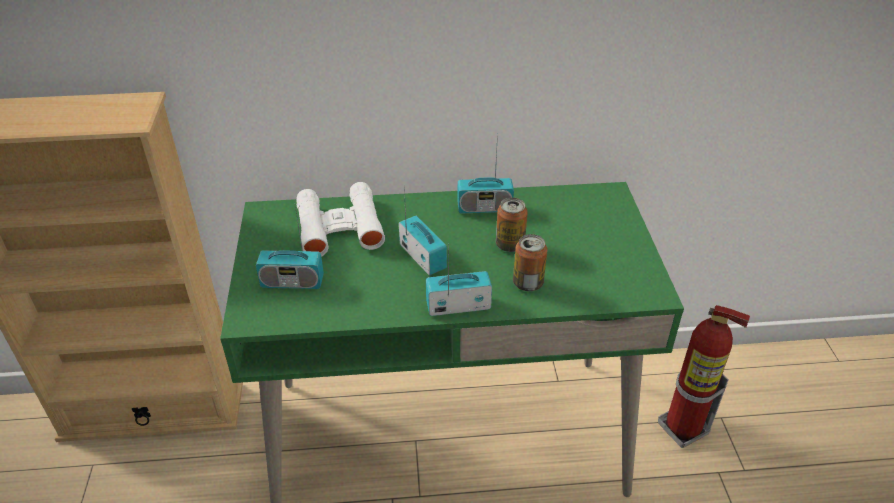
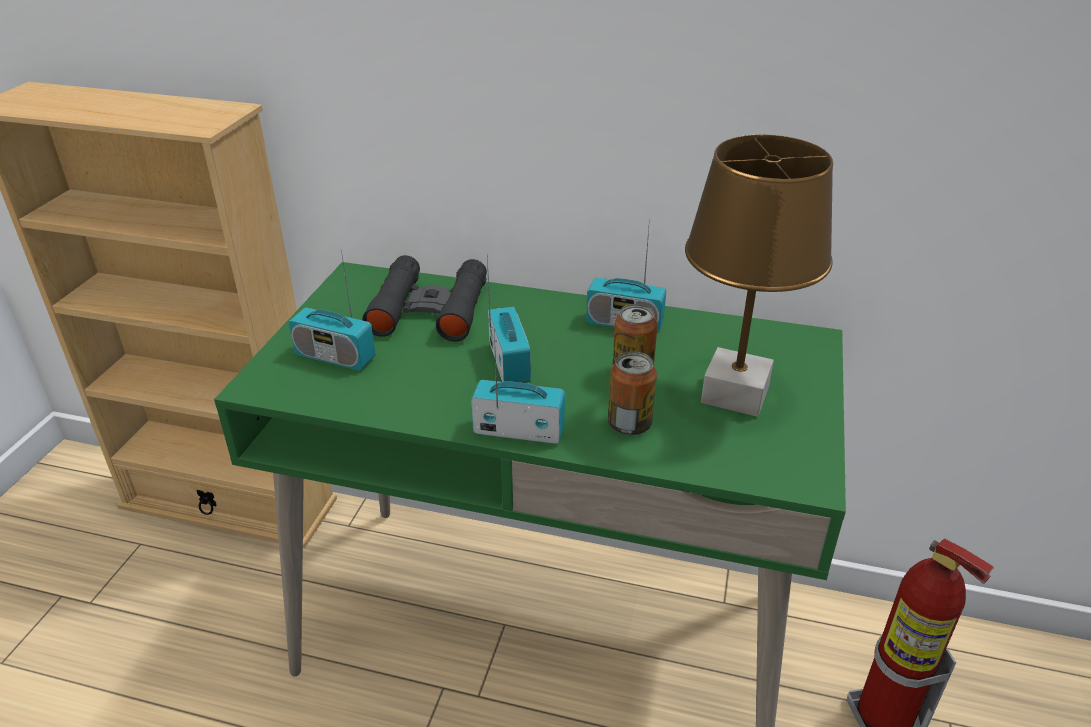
camera: 20 degrees right, 5 degrees down
white binoculars [296,182,385,257] -> black binoculars [362,255,487,342]
none -> brown table lamp [685,135,833,417]

